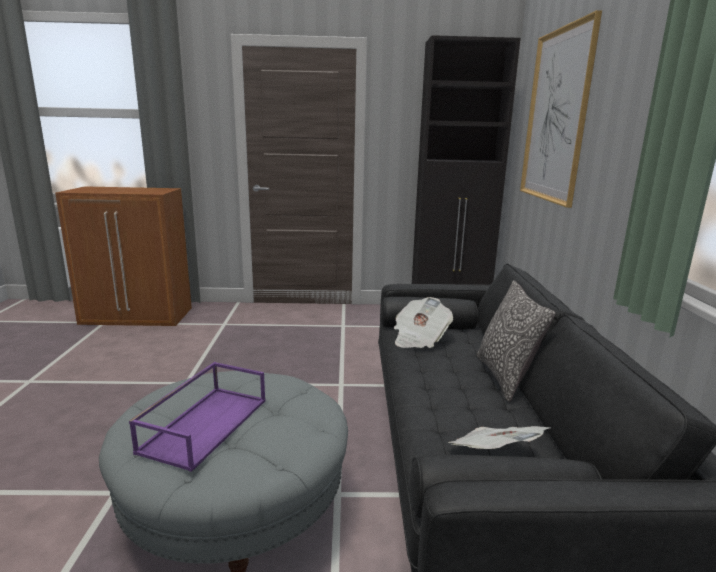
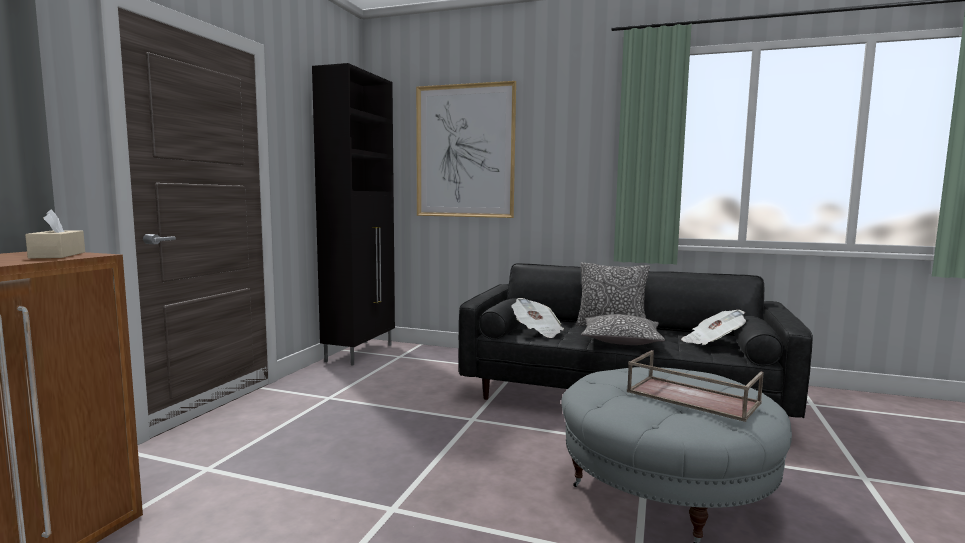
camera: 70 degrees left, 10 degrees down
purple tray [129,362,266,472] -> brown tray [627,350,764,422]
none -> beige tissue box [25,210,85,258]
none -> pillow [581,314,665,345]

